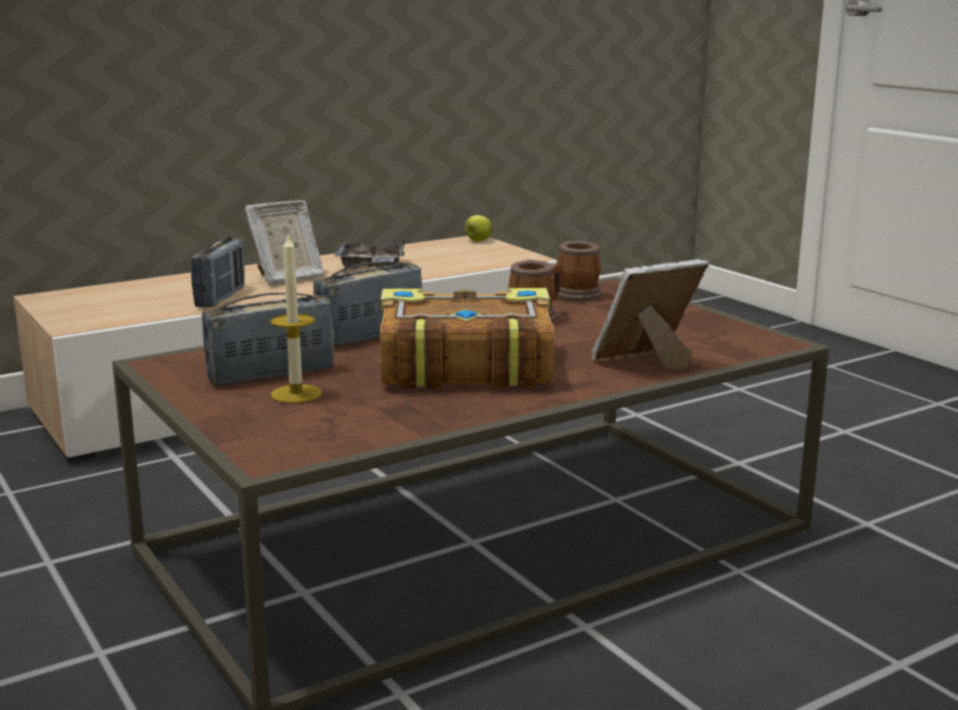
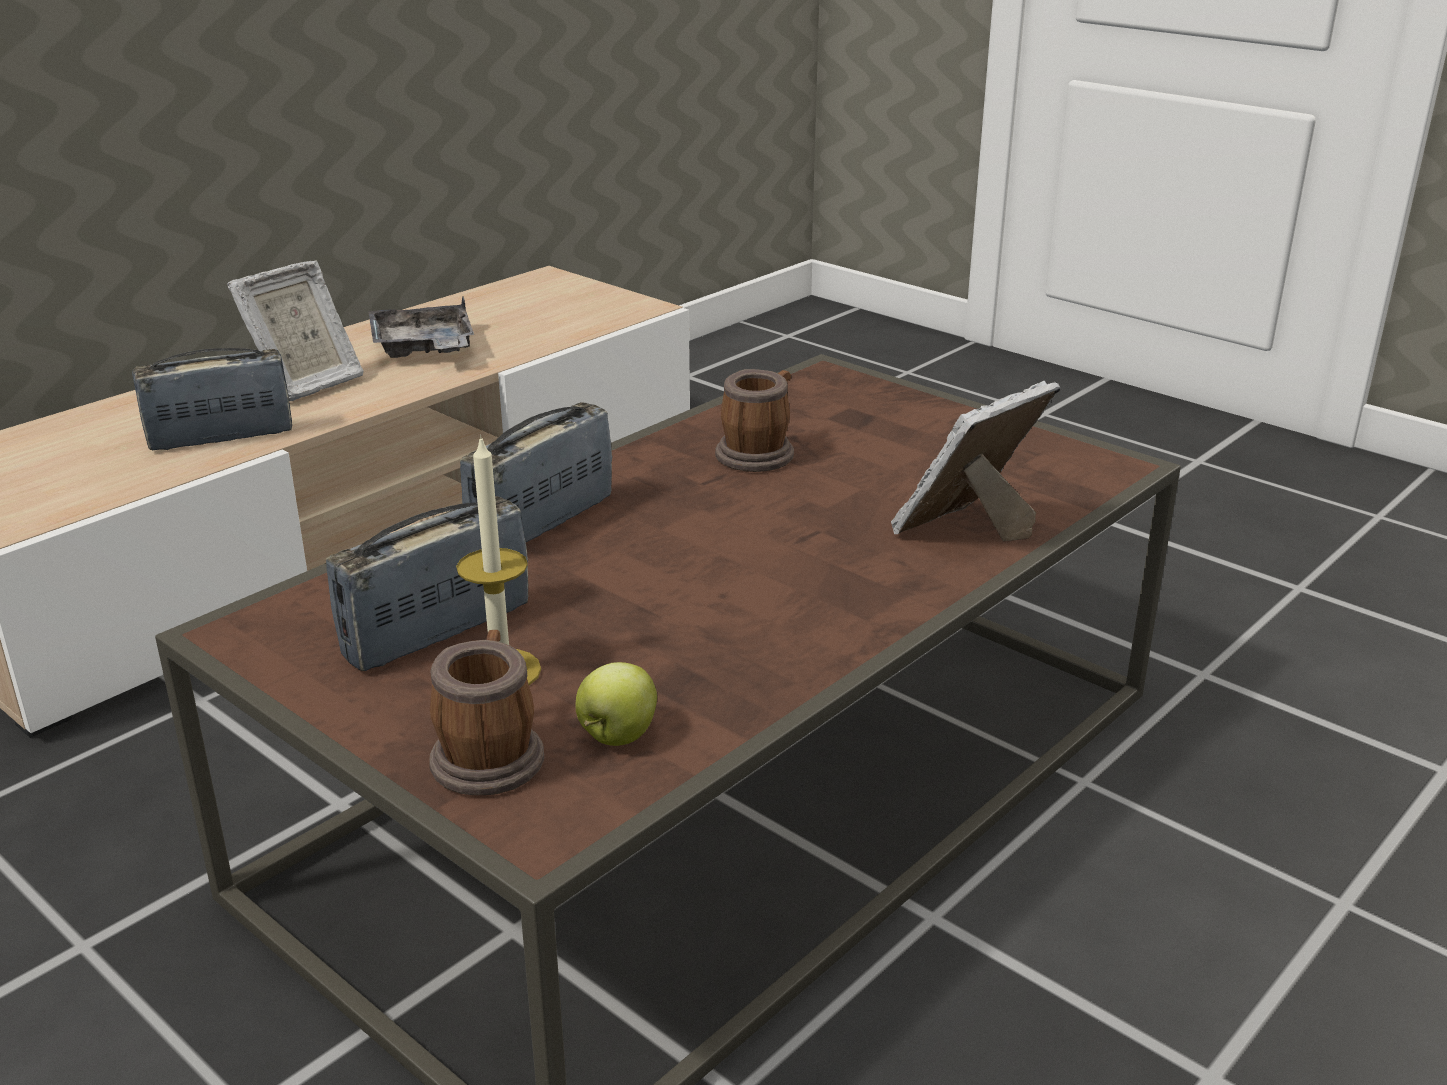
camera: 15 degrees left, 10 degrees up
radio [191,237,245,308] -> radio turned 105 degrees counterclockwise [132,348,292,450]
book [380,288,554,389] -> none
apple [465,215,493,242] -> apple moved to [576,662,657,746]
mug [557,241,603,301] -> mug moved to [429,630,544,795]

